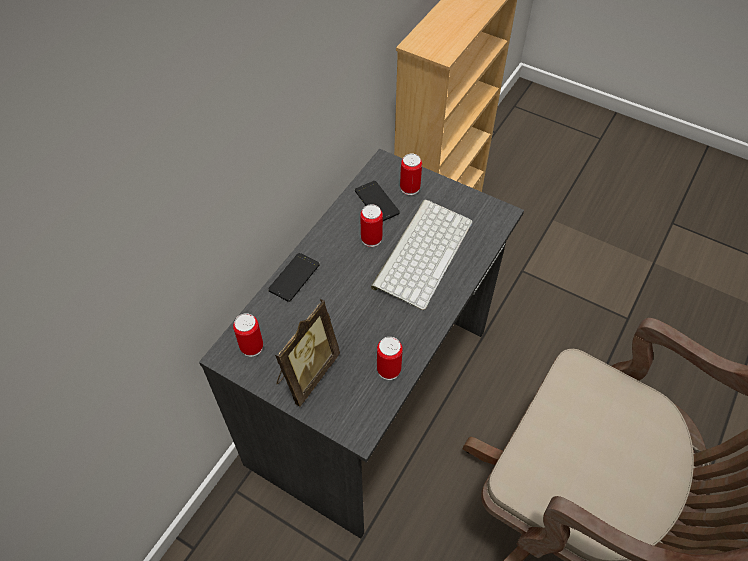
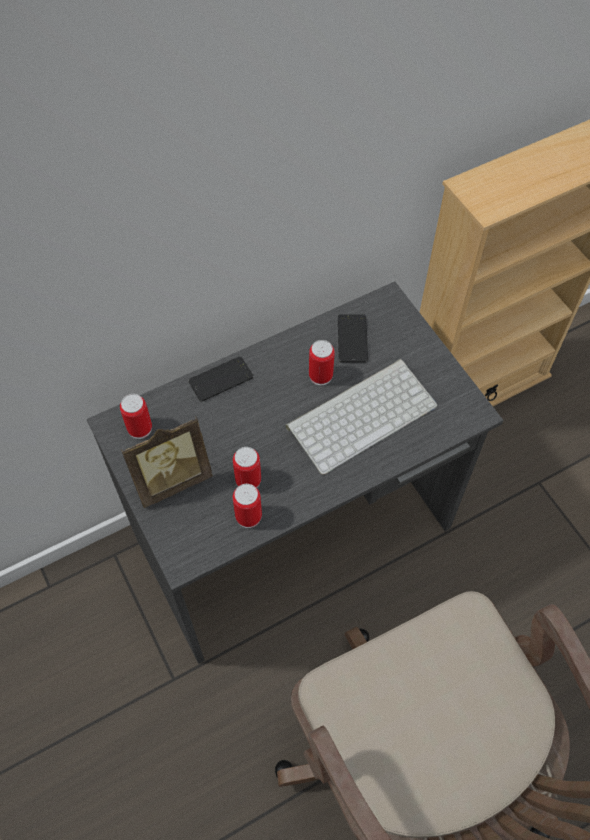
camera: 30 degrees right, 5 degrees up
can [400,154,422,195] -> can moved to [233,447,261,488]

